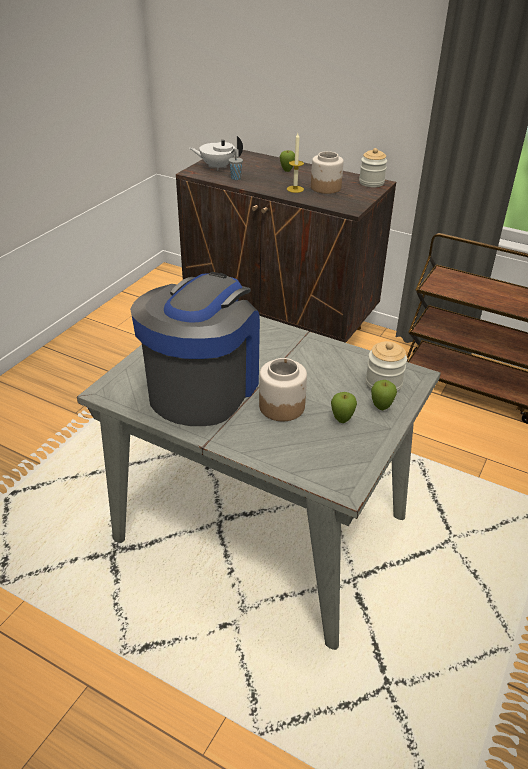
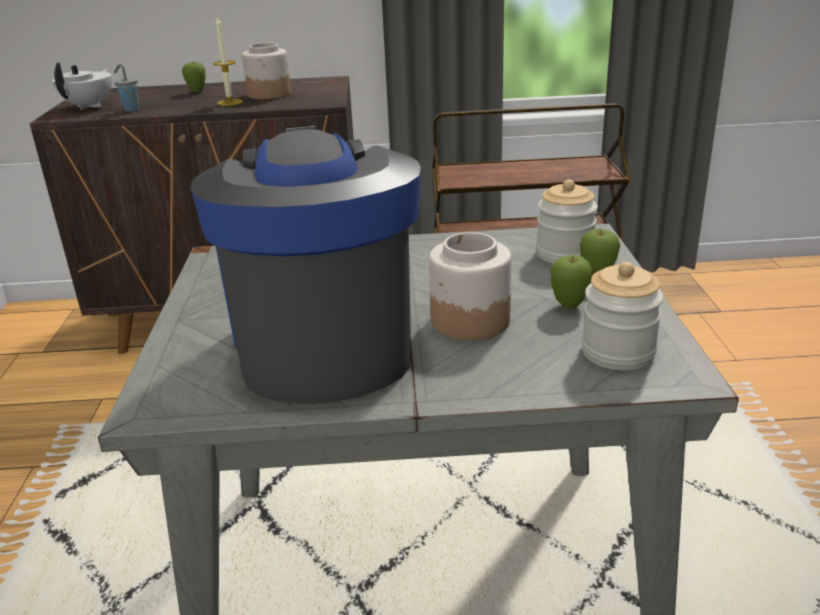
camera: 30 degrees left, 10 degrees down
white teapot [190,136,243,170] -> white teapot turned 135 degrees clockwise [52,62,112,110]
jar [359,148,387,187] -> jar moved to [582,262,664,370]

